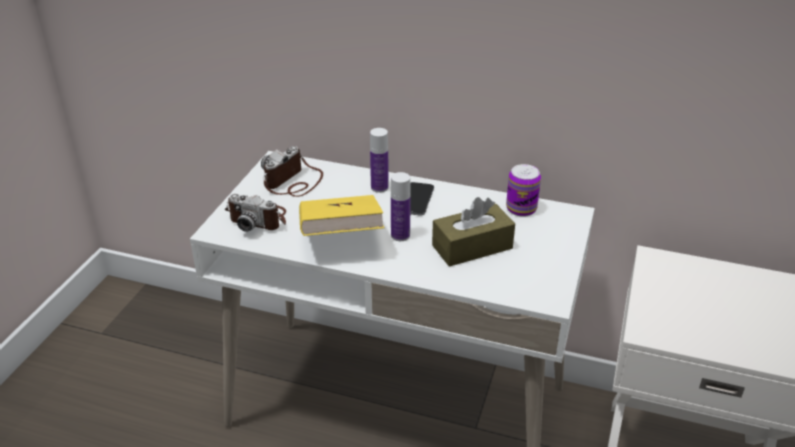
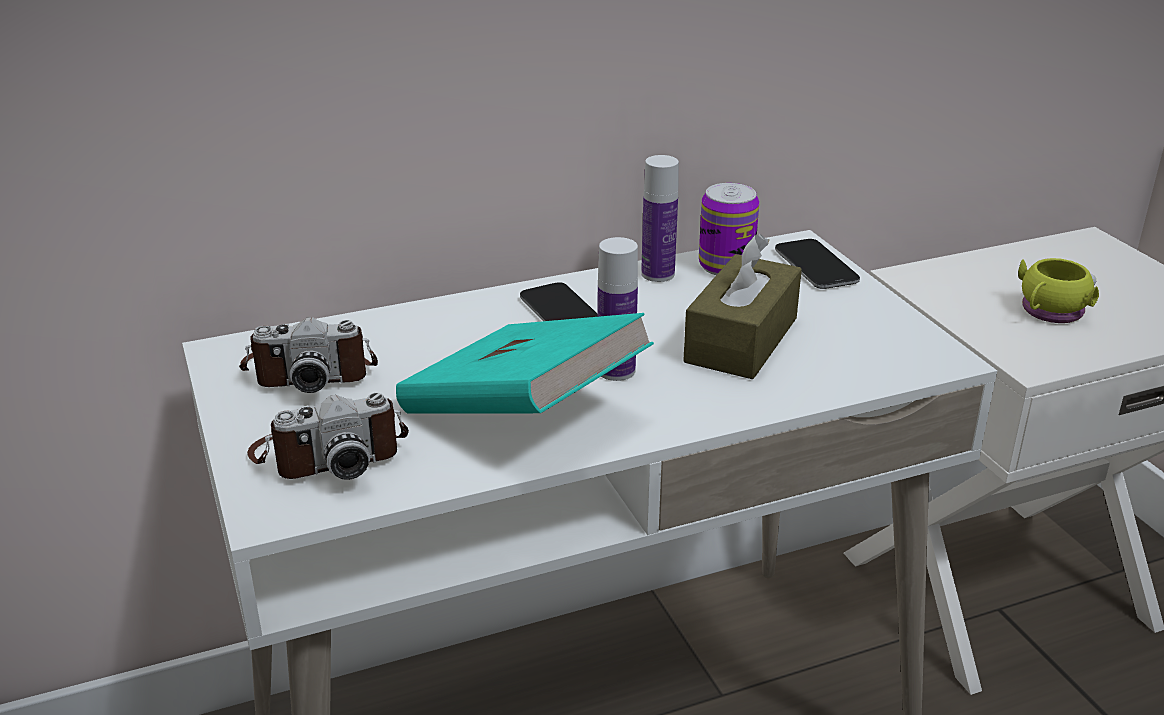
camera: 40 degrees left, 5 degrees down
camera [261,146,323,197] -> camera turned 90 degrees counterclockwise [239,317,378,393]
yellow book [299,195,385,236] -> turquoise book [396,313,654,414]
bottle [370,128,389,193] -> bottle moved to [641,155,679,282]
none -> phone [775,239,860,289]
none -> yellow mug [1018,258,1099,323]

